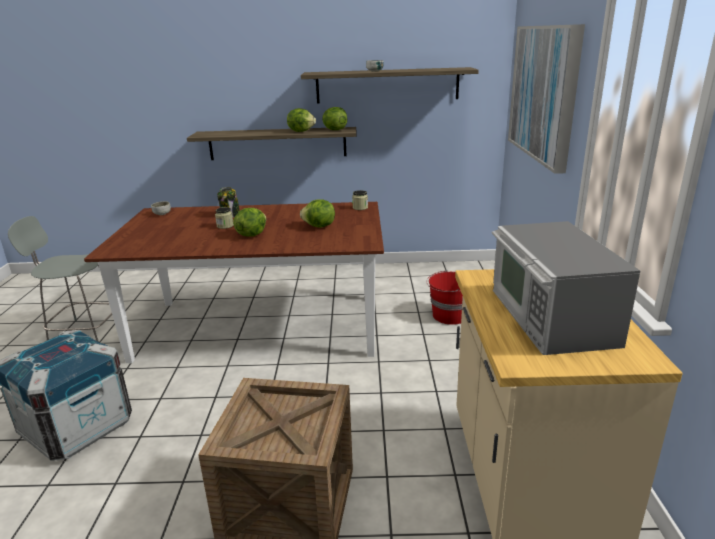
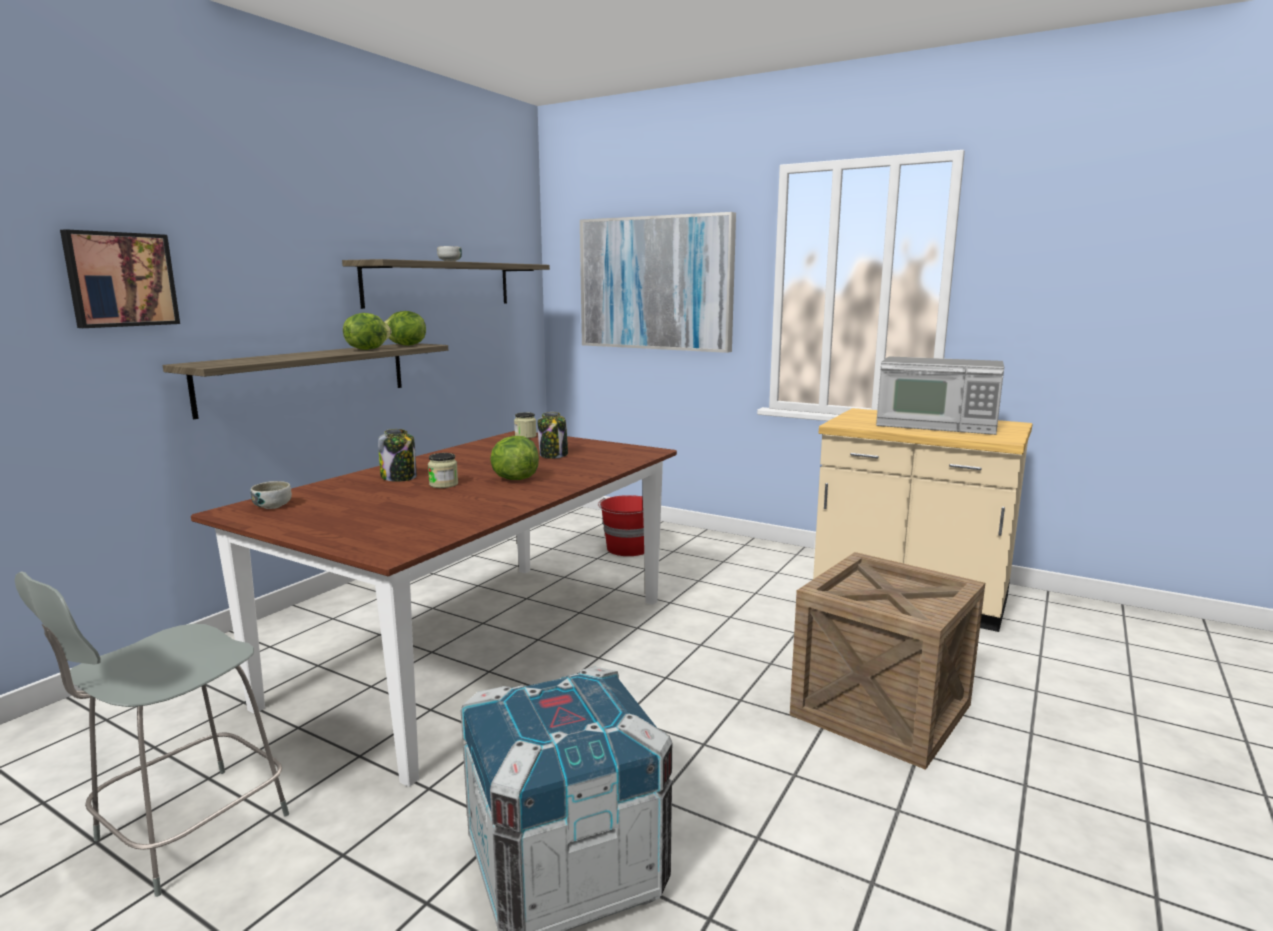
camera: 60 degrees left, 10 degrees down
lettuce [300,199,335,228] -> jar [537,412,568,459]
none -> picture [60,229,180,328]

